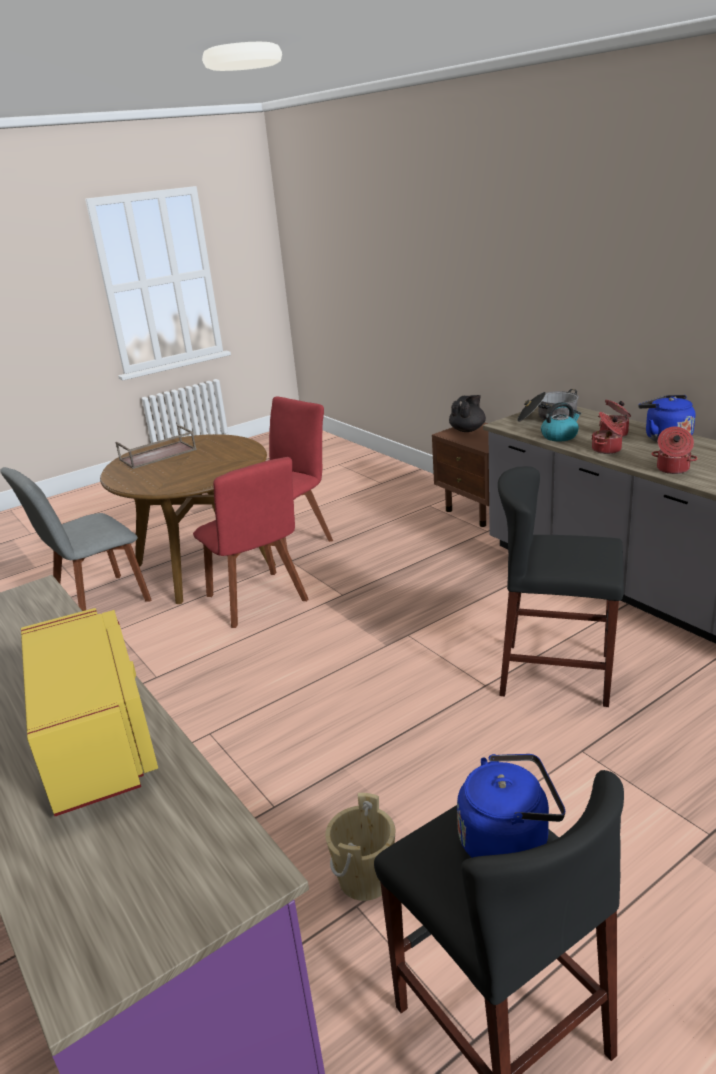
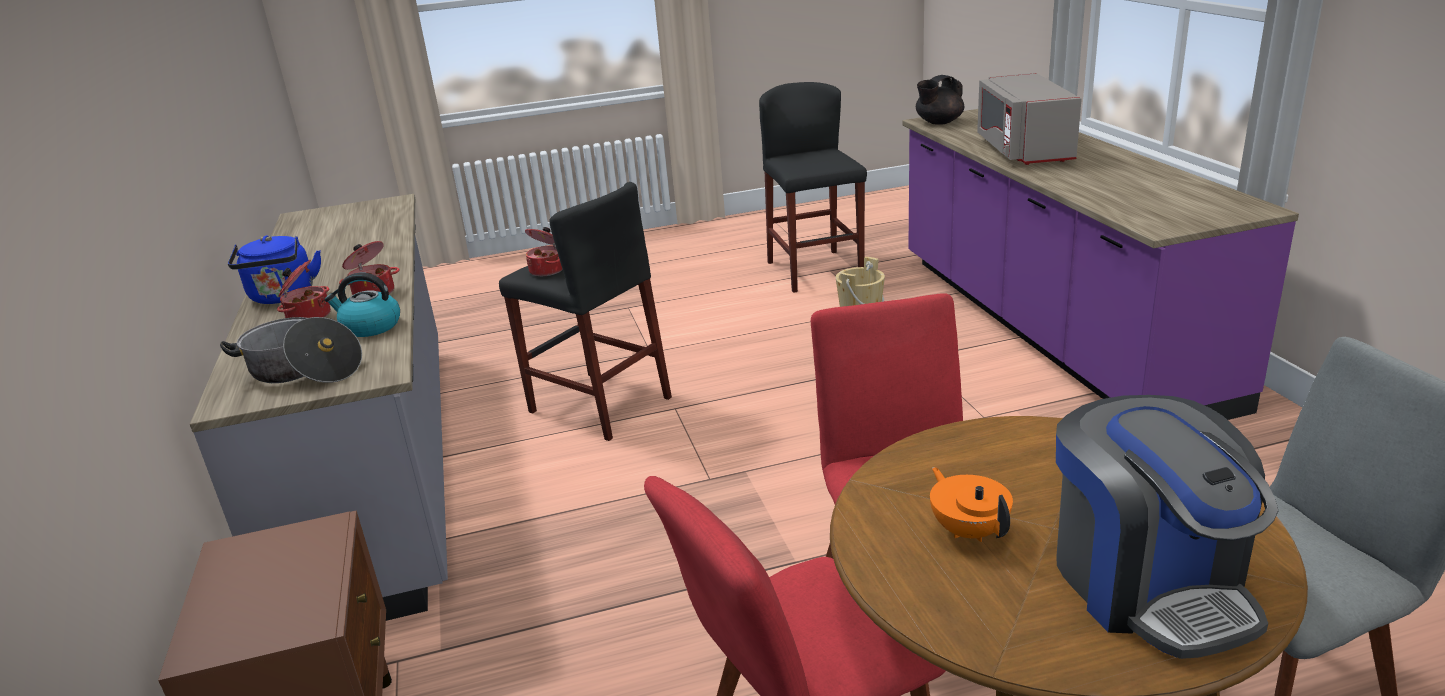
camera: 160 degrees left, 0 degrees up
yellow microwave [21,608,158,816] -> grey microwave [977,73,1082,165]
brown tray [116,425,197,469] -> coffee machine [1056,395,1278,659]
black teapot [449,395,486,432] -> black teapot moved to [916,75,964,125]
blue kettle [457,754,565,858] -> none
cooking pot [651,427,698,474] -> cooking pot moved to [525,227,563,276]
none -> orange teapot [930,467,1013,542]

